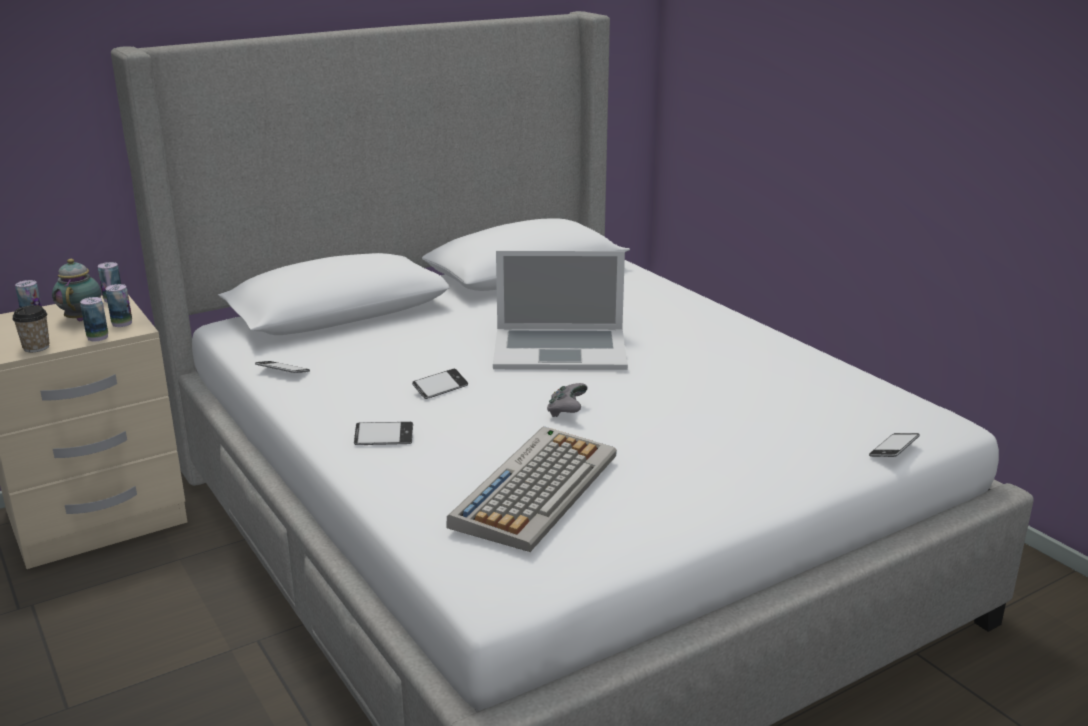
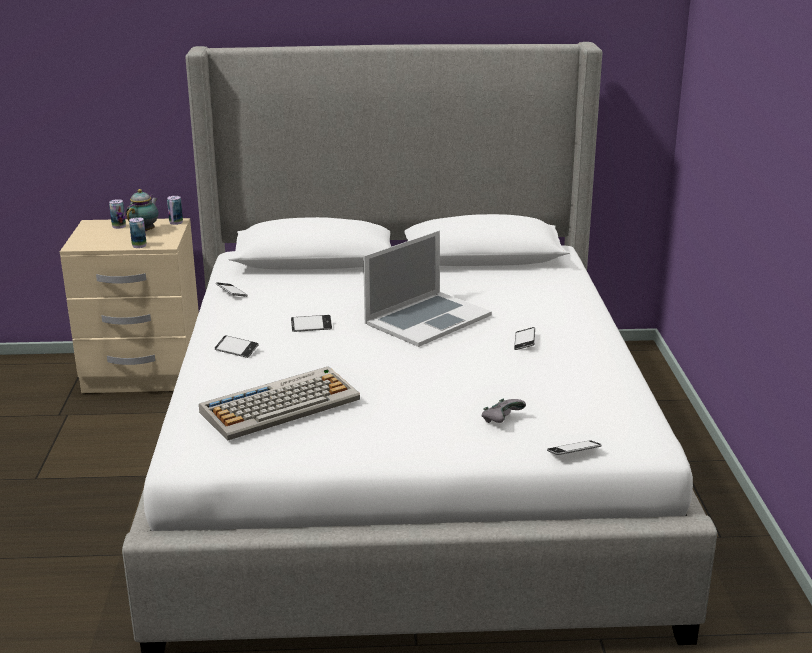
camera: 30 degrees right, 0 degrees up
cup [12,305,50,352] -> none
can [106,284,132,327] -> none
laptop [493,251,628,370] -> laptop turned 75 degrees counterclockwise [363,231,492,347]
grey game controller [547,383,588,417] -> grey game controller moved to [482,399,526,423]
none -> phone [514,327,535,350]

